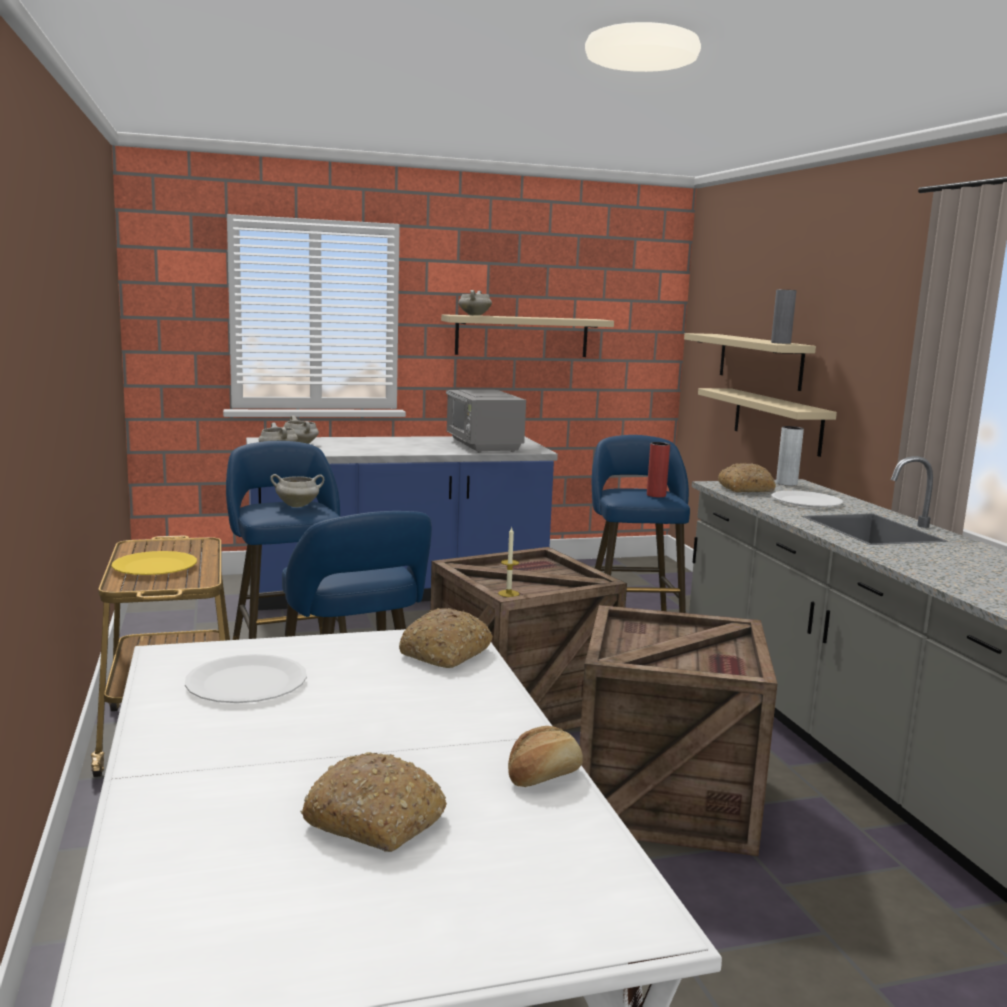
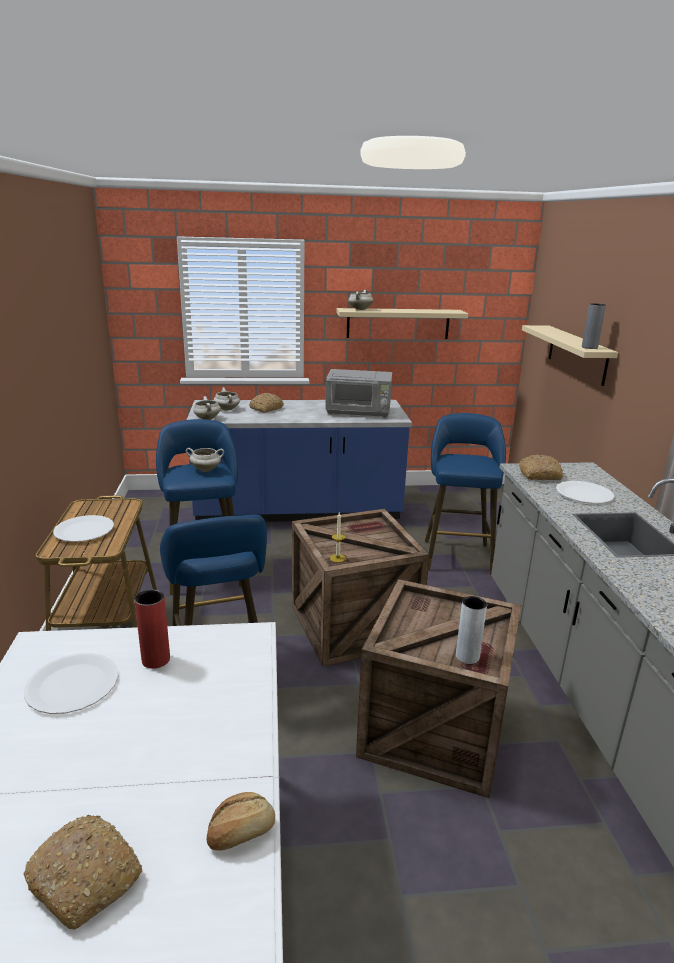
camera: 10 degrees right, 10 degrees up
yellow plate [112,551,197,575] -> white plate [53,515,114,542]
bread [399,608,493,668] -> bread moved to [249,393,284,413]
grey microwave [446,390,526,453] -> grey microwave turned 75 degrees counterclockwise [325,369,392,417]
red vase [647,442,670,497] -> red vase moved to [134,589,170,669]
beige shelf [698,388,837,457] -> none
grey vase [776,426,804,486] -> grey vase moved to [456,596,487,664]

